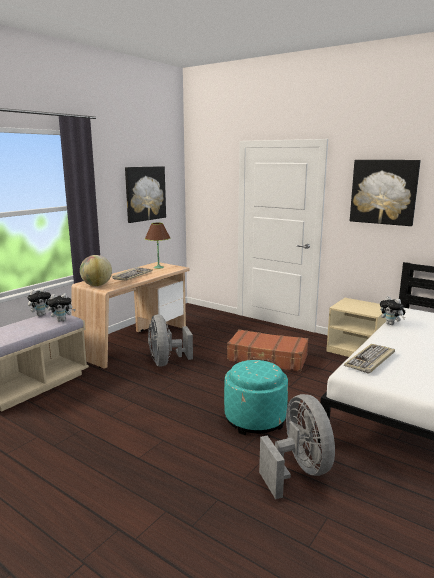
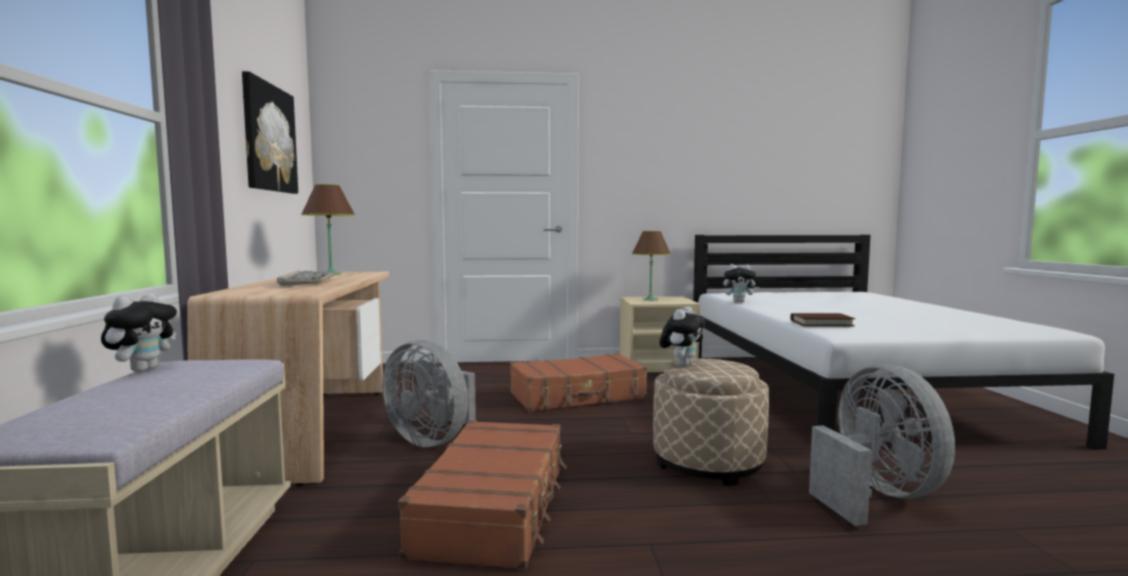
camera: 40 degrees left, 10 degrees down
plush toy [47,293,76,322] -> plush toy moved to [660,307,706,366]
globe [80,255,112,286] -> none
turquoise ottoman [224,360,288,435] -> beige ottoman [653,359,769,486]
grey fan [259,394,335,499] -> grey fan turned 45 degrees clockwise [809,364,955,526]
keyboard [344,344,395,374] -> brown book [791,313,855,326]
picture [350,160,421,226] -> none
none -> brown suitcase [398,420,567,570]
none -> brown table lamp [632,231,671,300]

